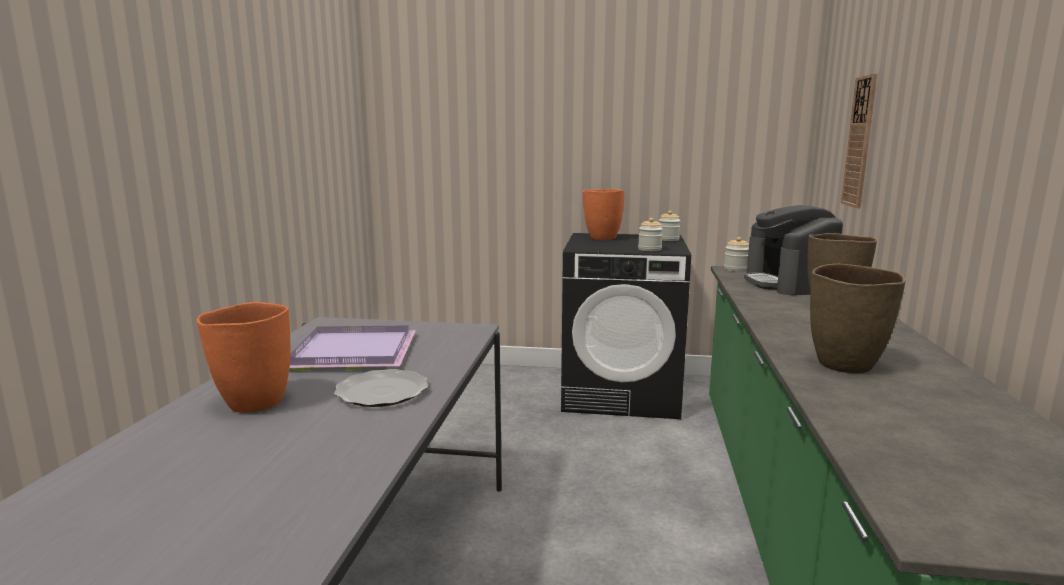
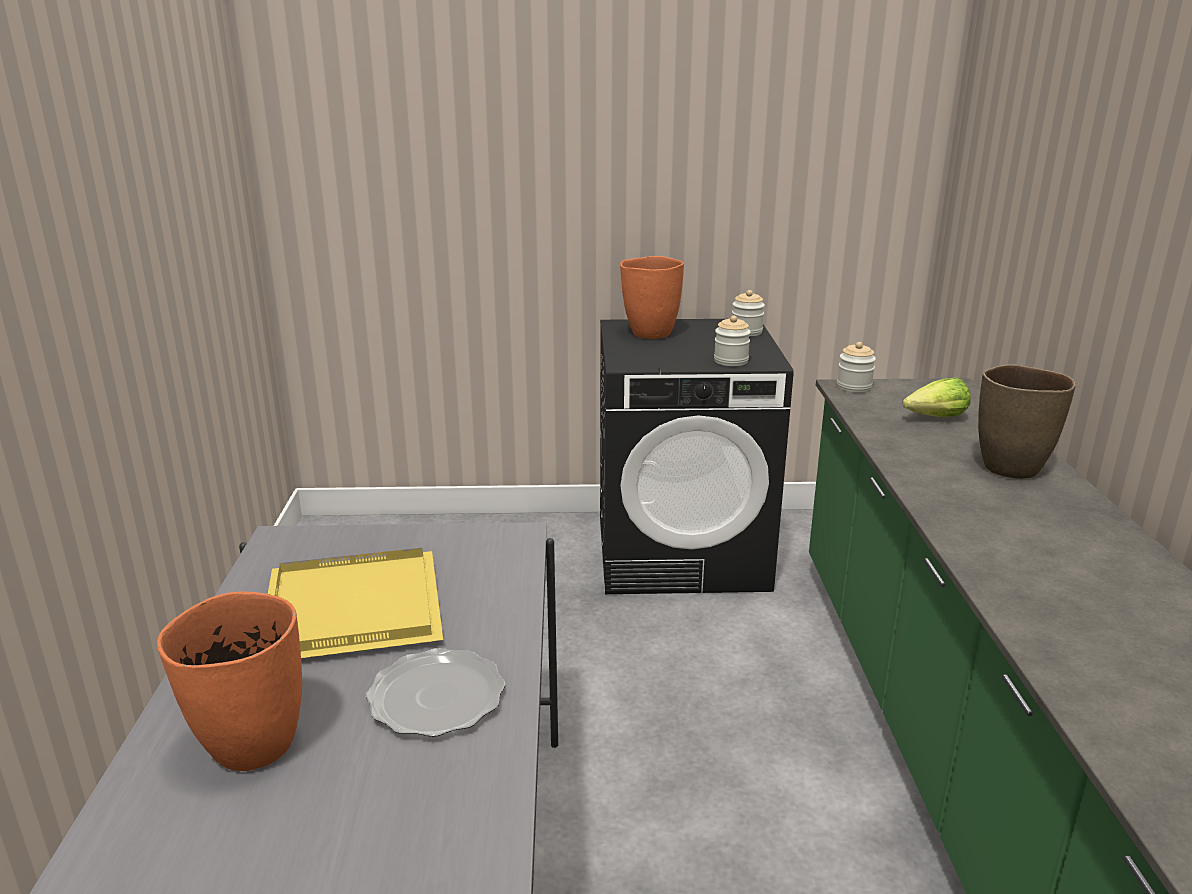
camera: 10 degrees left, 10 degrees up
purple tray [290,325,416,371] -> yellow tray [268,548,443,658]
coffee machine [744,205,843,295] -> lettuce [903,378,971,417]
brown vase [810,264,905,373] -> none
wall clock [841,73,877,208] -> none

